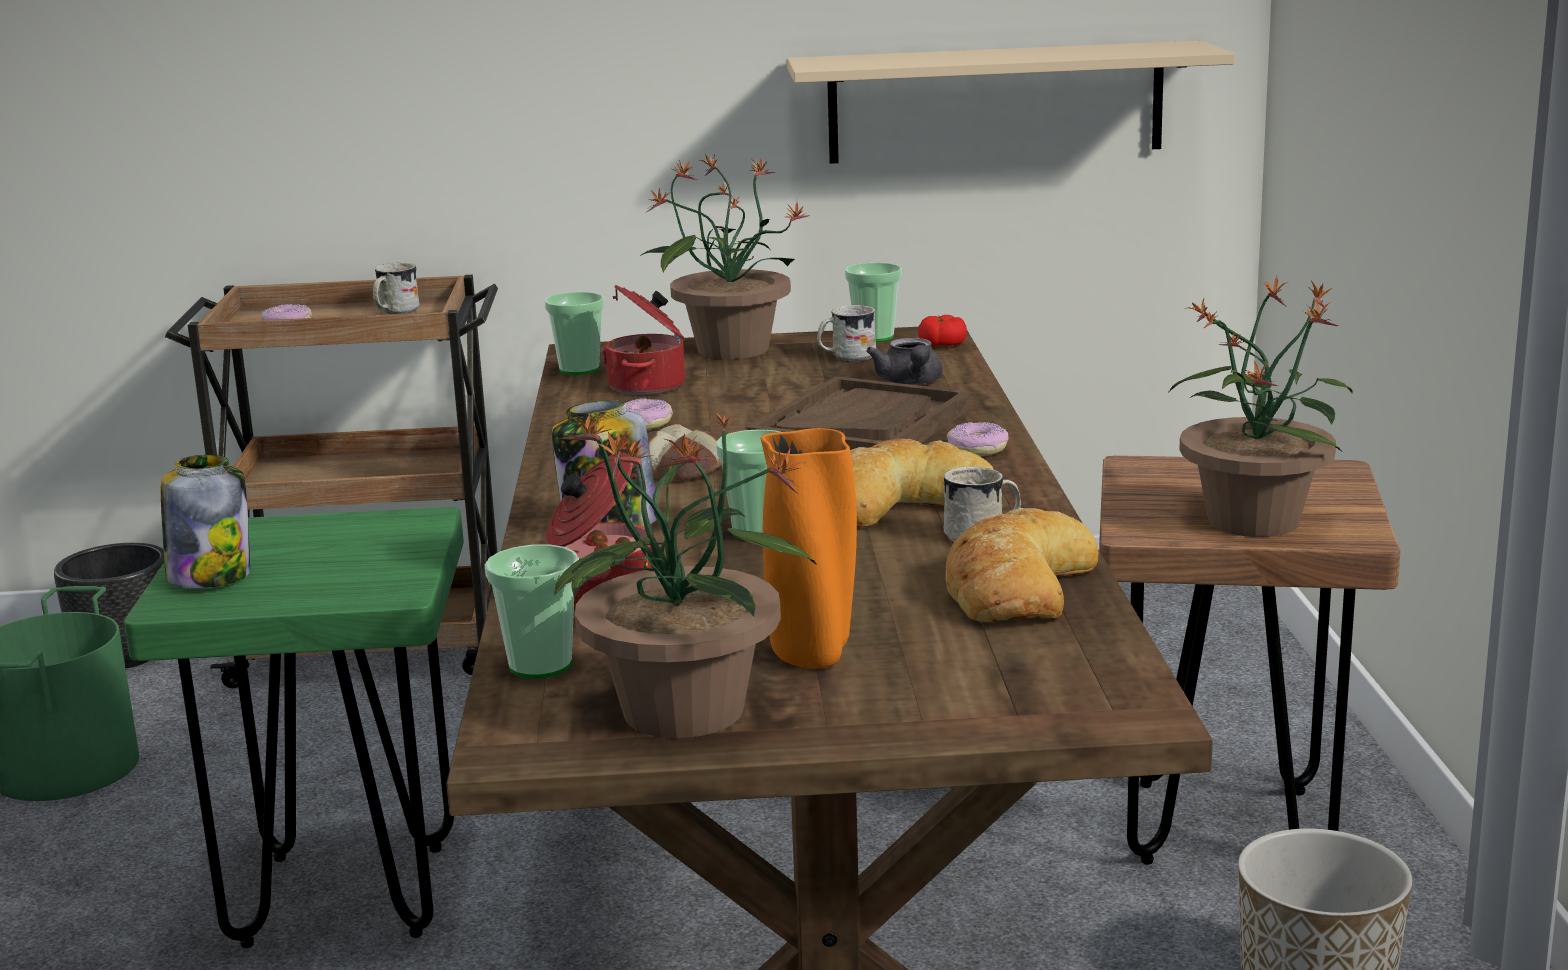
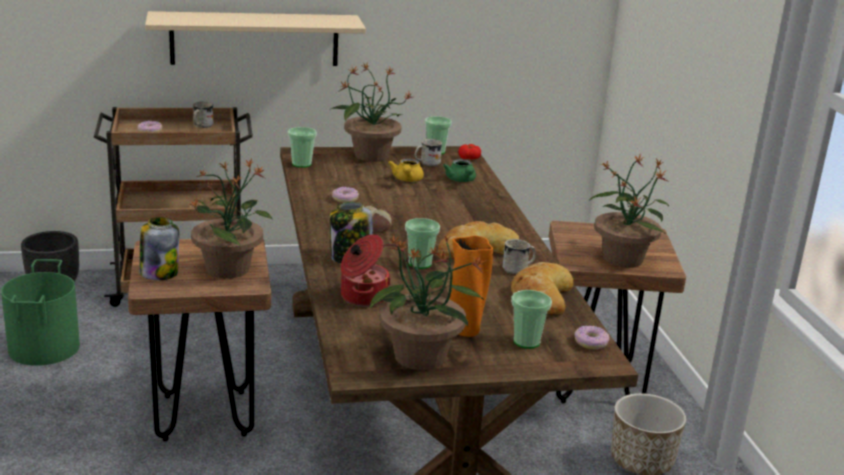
camera: 10 degrees left, 5 degrees up
green stool [124,507,464,948] -> brown stool [128,239,271,441]
cup [485,545,579,679] -> cup moved to [511,290,552,349]
cooking pot [602,285,685,395] -> none
brown tray [747,376,970,450] -> none
beige shelf [787,41,1235,164] -> beige shelf moved to [145,11,366,66]
grey teapot [866,338,942,385] -> green teapot [443,159,476,182]
donut [947,422,1009,456] -> donut moved to [574,326,609,350]
none -> potted plant [188,159,273,278]
none -> yellow teapot [388,158,424,182]

